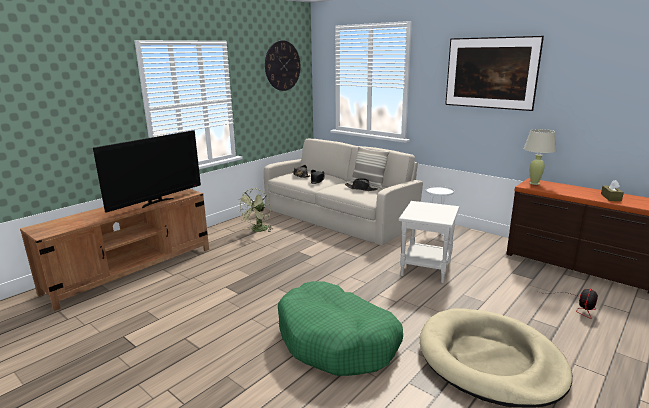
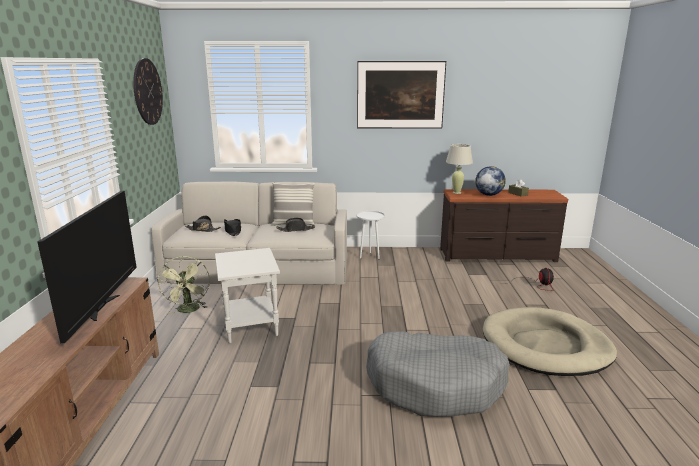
camera: 40 degrees left, 0 degrees up
green dog bed [278,281,403,376] -> grey dog bed [366,331,510,417]
white side table [399,201,459,283] -> white side table moved to [215,248,280,343]
none -> globe [475,166,506,196]

